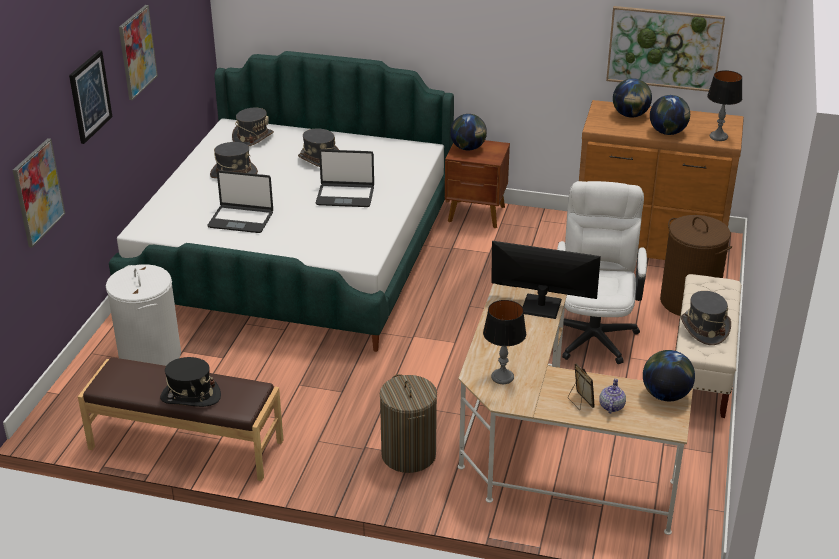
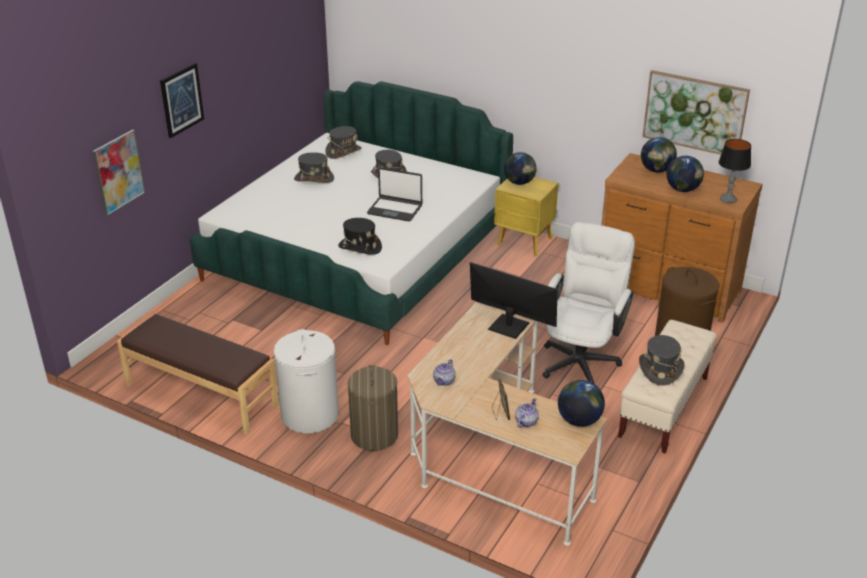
camera: 15 degrees right, 0 degrees up
white laundry basket [106,264,181,366] -> white laundry basket moved to [274,329,339,433]
picture [119,5,158,100] -> none
black hat [160,357,221,407] -> black hat moved to [338,218,382,255]
laptop [208,170,273,233] -> none
brown nightstand [445,140,510,228] -> yellow nightstand [494,177,558,256]
table lamp [483,300,526,384] -> teapot [433,359,456,386]

